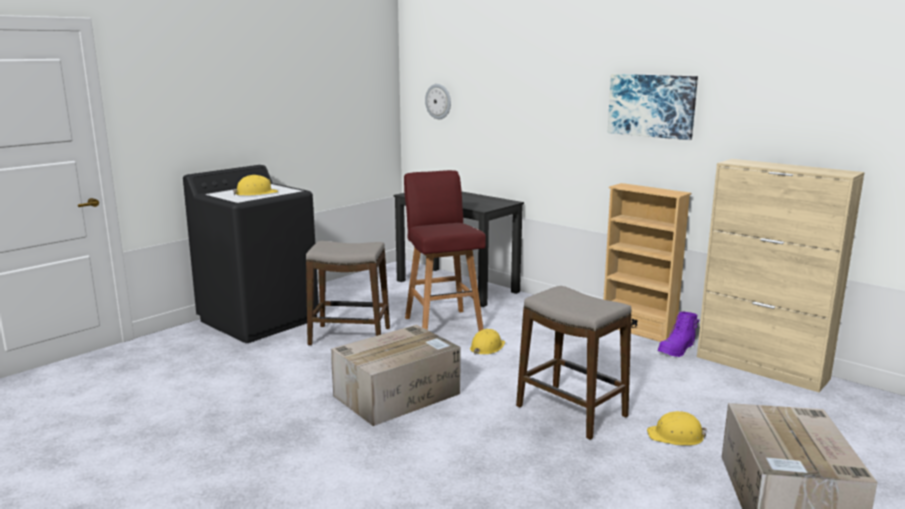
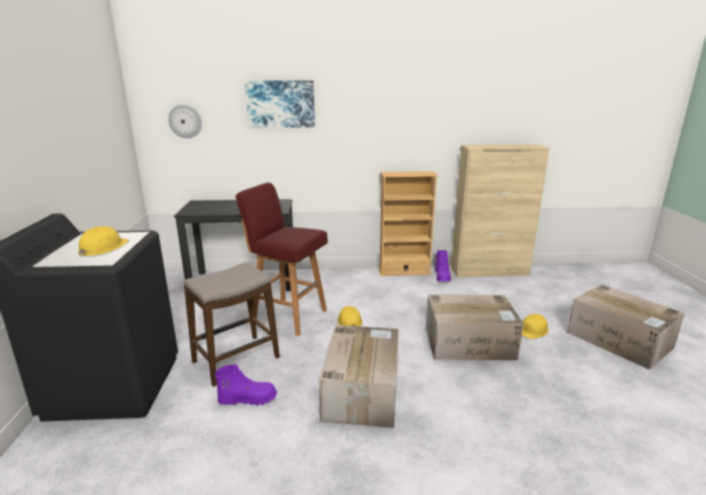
camera: 45 degrees left, 5 degrees up
stool [516,286,631,440] -> cardboard box [426,294,524,360]
picture [608,74,698,140] -> picture moved to [245,80,315,128]
none -> purple boot [215,365,277,406]

